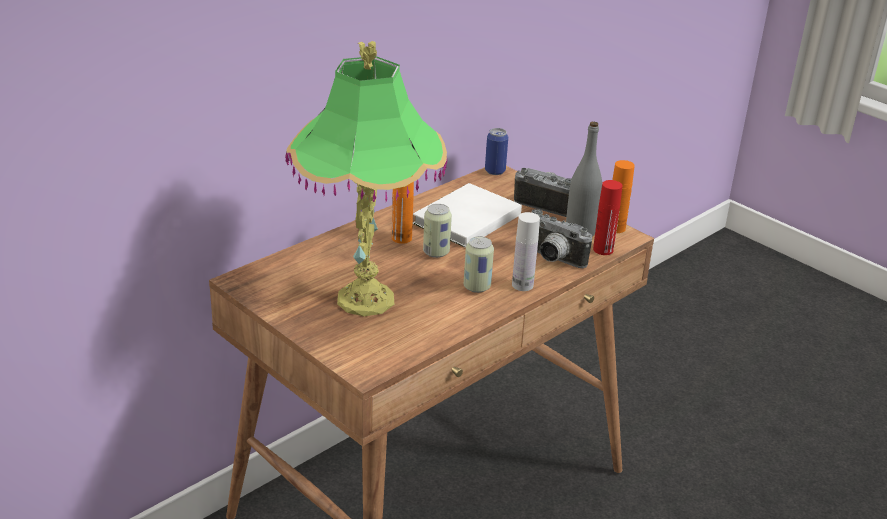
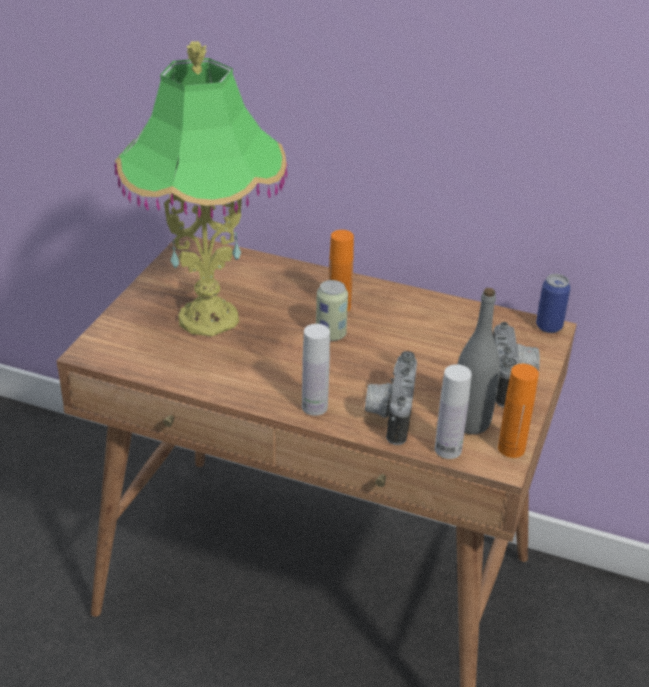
camera: 65 degrees right, 5 degrees up
white book [413,183,522,248] -> none
can [464,236,494,293] -> none
red bottle [593,180,622,255] -> white bottle [435,364,472,459]

